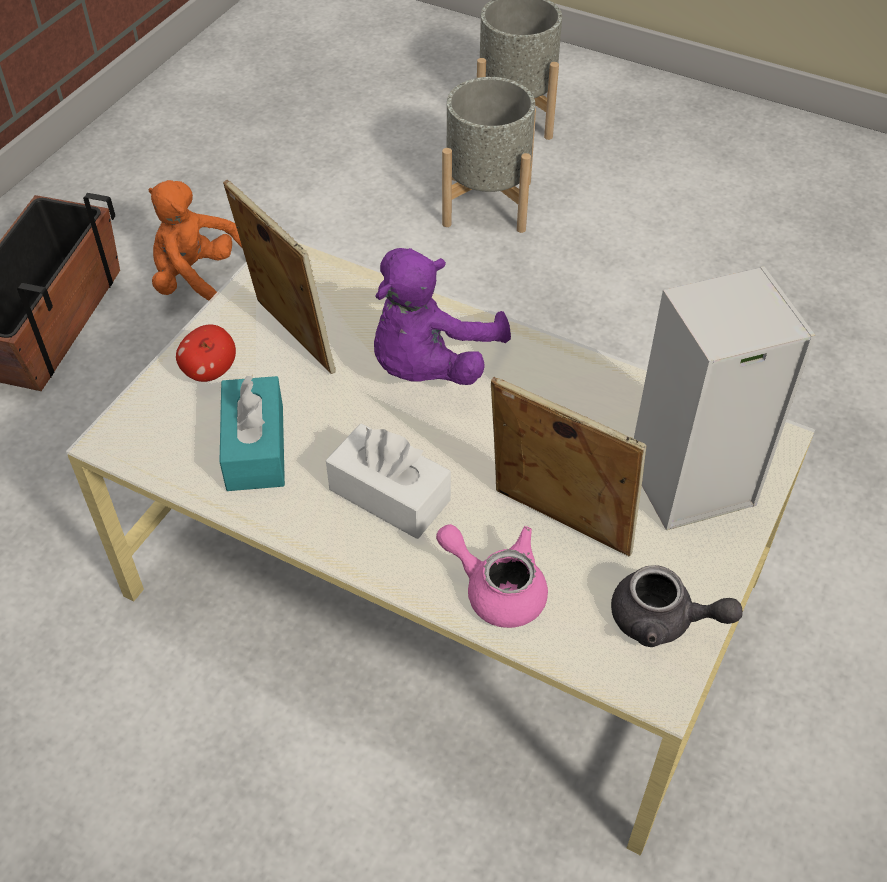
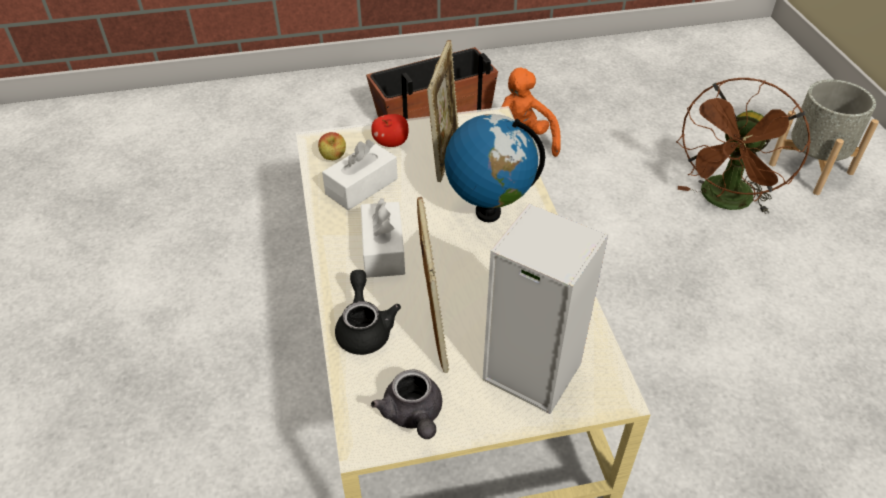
camera: 50 degrees right, 5 degrees down
turquoise tissue box [219,374,285,491] -> white tissue box [322,139,398,210]
purple plush toy [374,248,511,385] -> globe [444,114,545,222]
pink teapot [436,524,548,628] -> black teapot [335,270,401,355]
grey planter [442,77,536,233] -> brown fan [676,78,811,214]
none -> apple [318,132,346,160]

